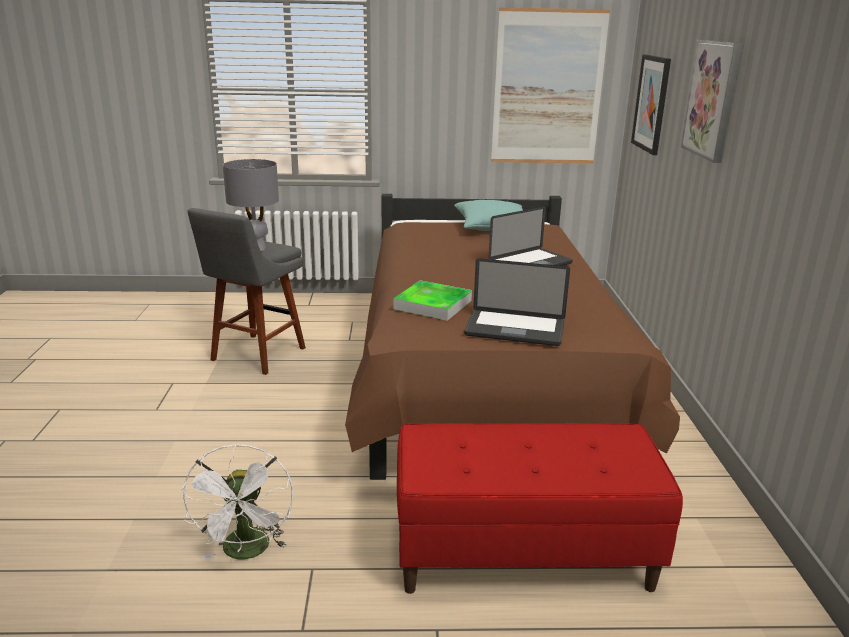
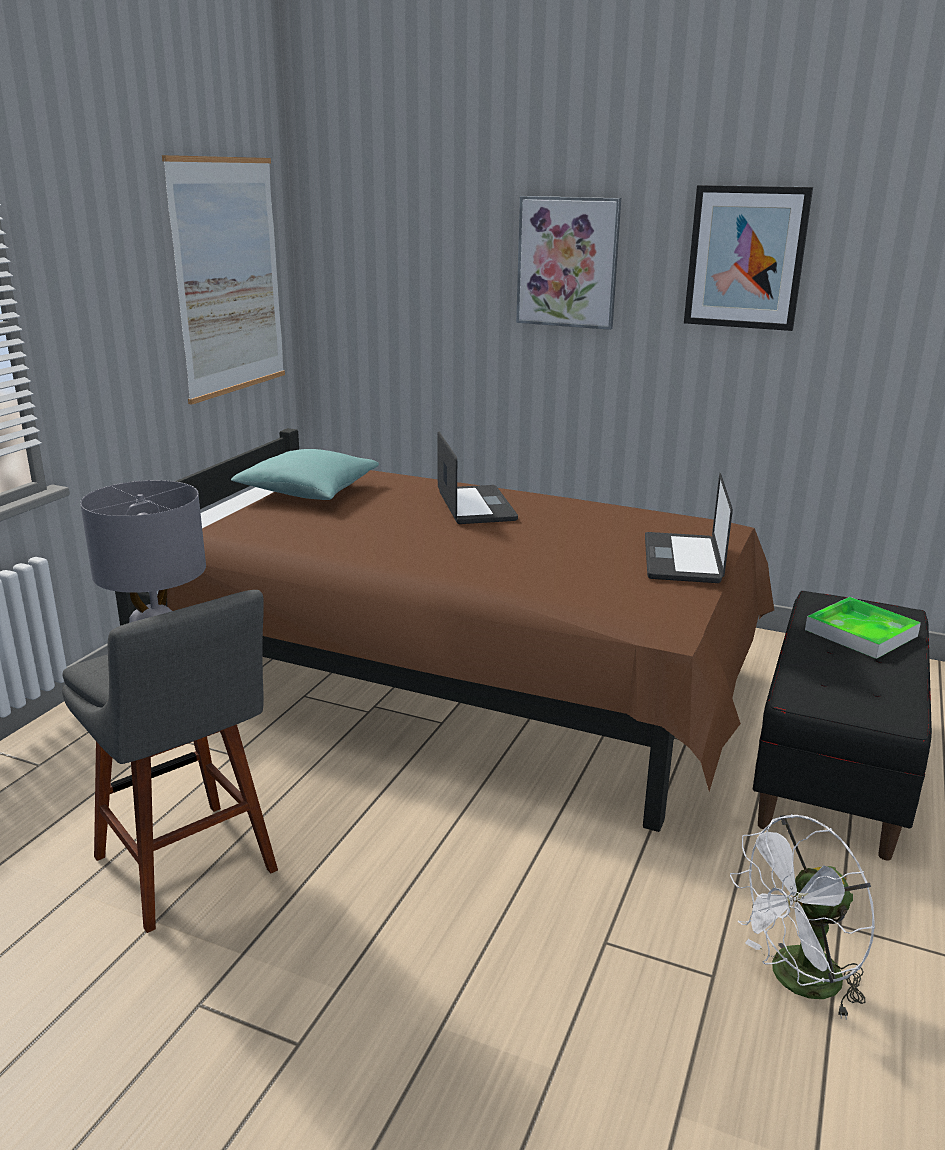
camera: 65 degrees left, 0 degrees up
white fan [182,444,293,560] -> white fan turned 135 degrees clockwise [730,814,875,1020]
tray [393,280,472,321] -> tray moved to [805,597,921,659]
red bench [397,423,683,594] -> black bench [753,591,932,861]
laptop [464,258,570,346] -> laptop turned 150 degrees clockwise [645,473,733,583]
picture [631,55,671,155] -> picture moved to [684,185,813,331]

